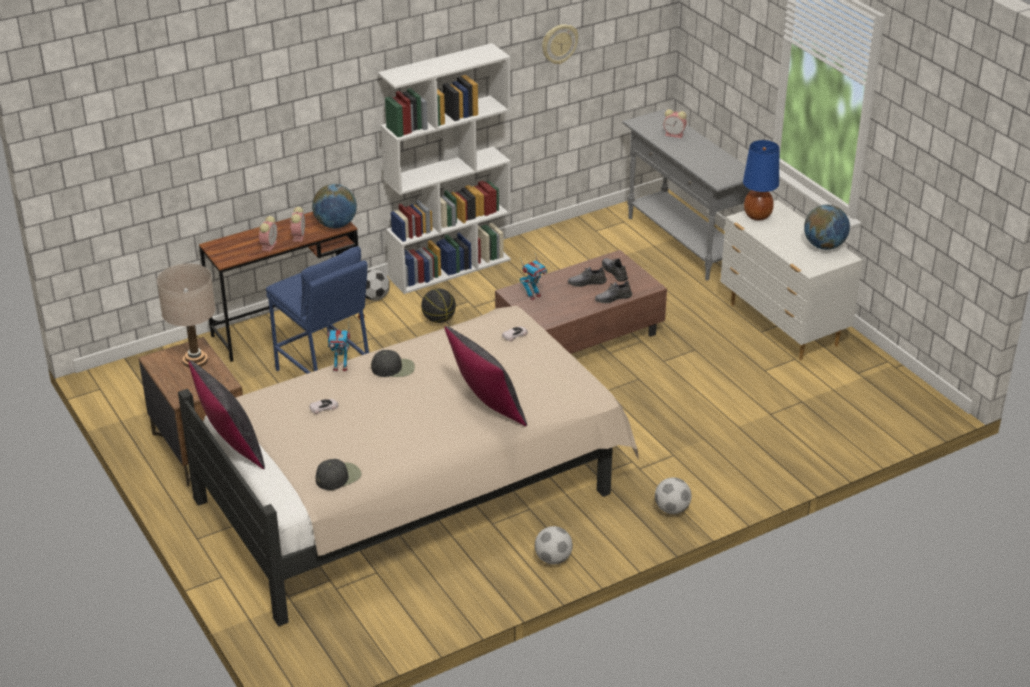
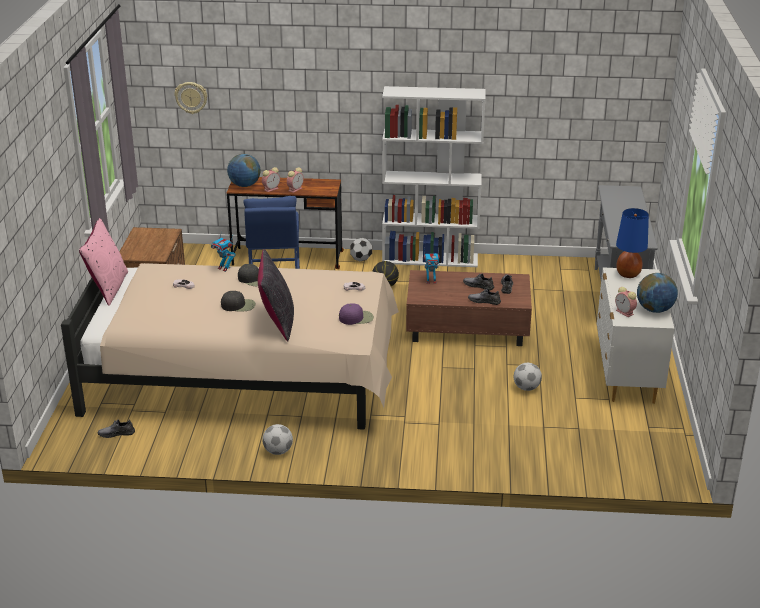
camera: 35 degrees right, 5 degrees down
beige table lamp [157,263,216,368] -> none
black pillow [188,360,265,469] -> pink pillow [79,218,128,306]
globe [312,184,357,228] -> globe moved to [227,154,261,187]
black cap [316,459,361,490] -> black cap moved to [221,291,255,312]
wall clock [542,24,578,64] -> wall clock moved to [174,82,207,114]
football [655,477,692,514] -> football moved to [514,363,542,391]
alarm clock [663,109,687,138] -> alarm clock moved to [615,287,637,317]
none -> grey shoe [98,420,135,438]
none -> purple cap [339,303,374,325]

